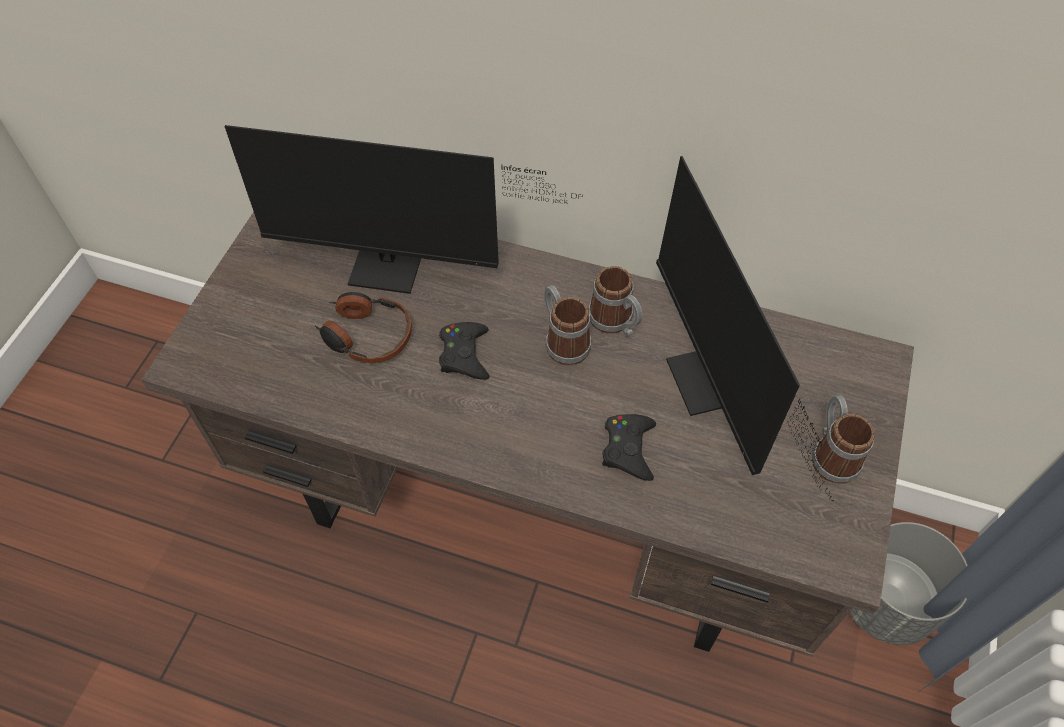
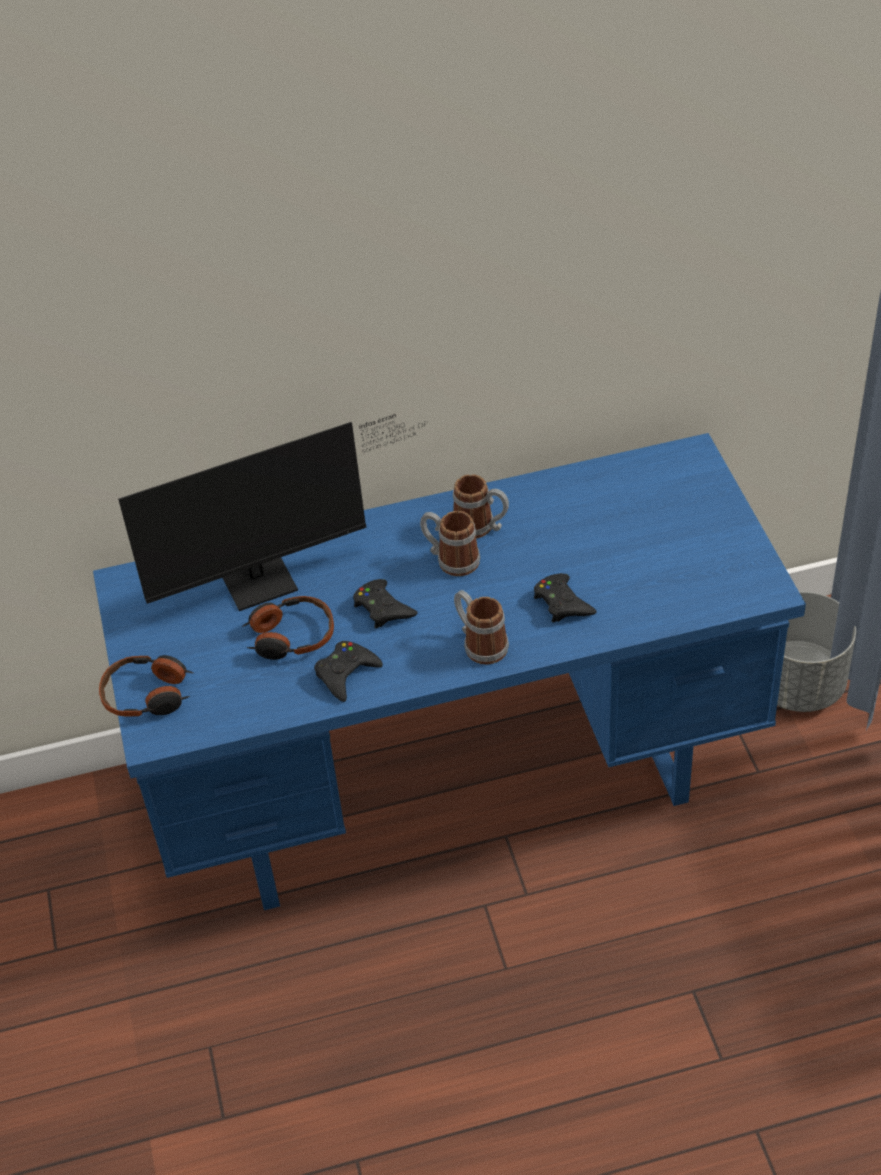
camera: 30 degrees left, 10 degrees down
brown desk [141,212,914,657] -> blue desk [93,433,806,910]
monitor [656,156,833,501] -> none
mug [812,395,875,484] -> mug moved to [454,590,509,665]
none -> headphones [99,655,194,717]
none -> black game controller [314,641,383,702]

